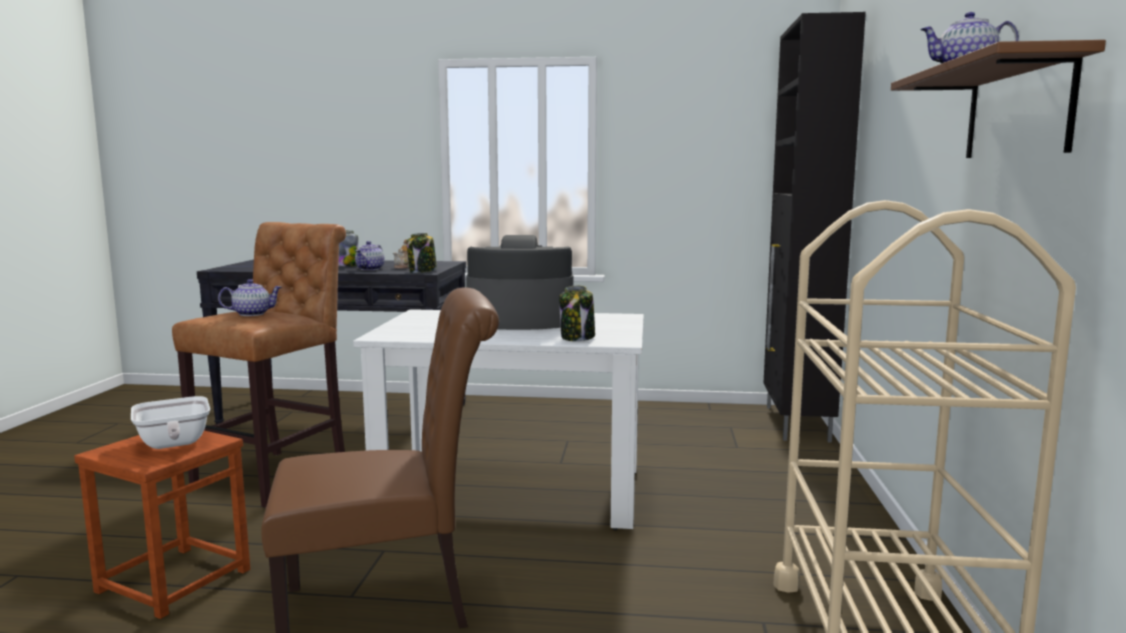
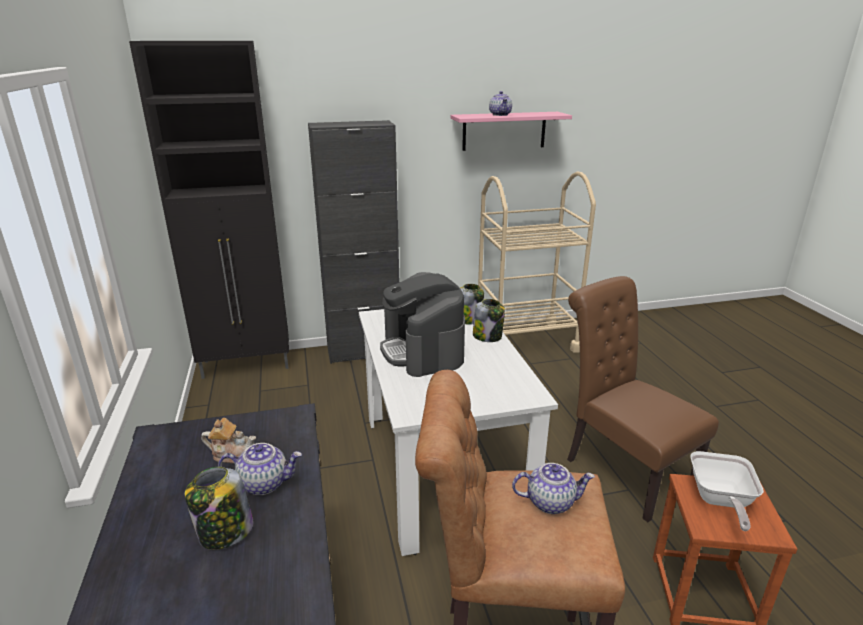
camera: 110 degrees left, 15 degrees up
frying pan [131,396,210,449] -> frying pan turned 150 degrees clockwise [691,451,764,531]
teapot [218,279,282,316] -> teapot turned 135 degrees clockwise [512,463,595,514]
jar [406,233,437,273] -> jar moved to [473,299,505,342]
brown shelf [891,40,1106,158] -> pink shelf [450,112,572,151]
none -> black cabinet [308,120,399,364]

